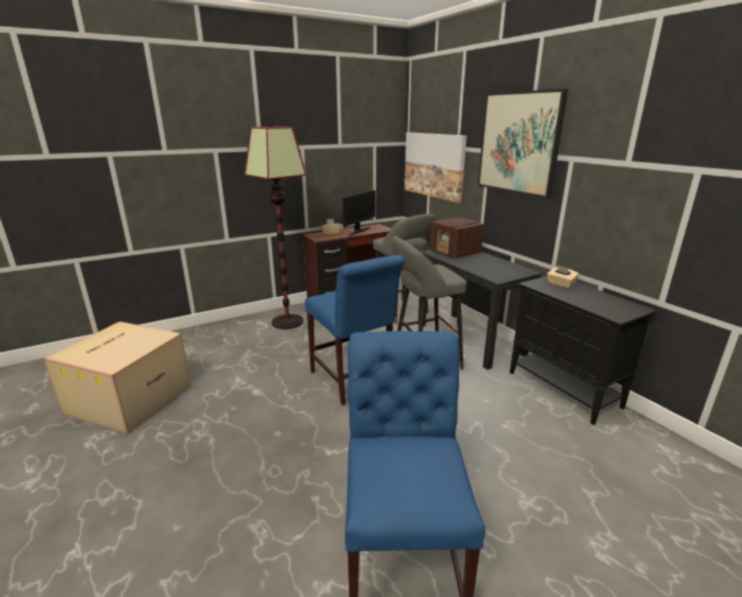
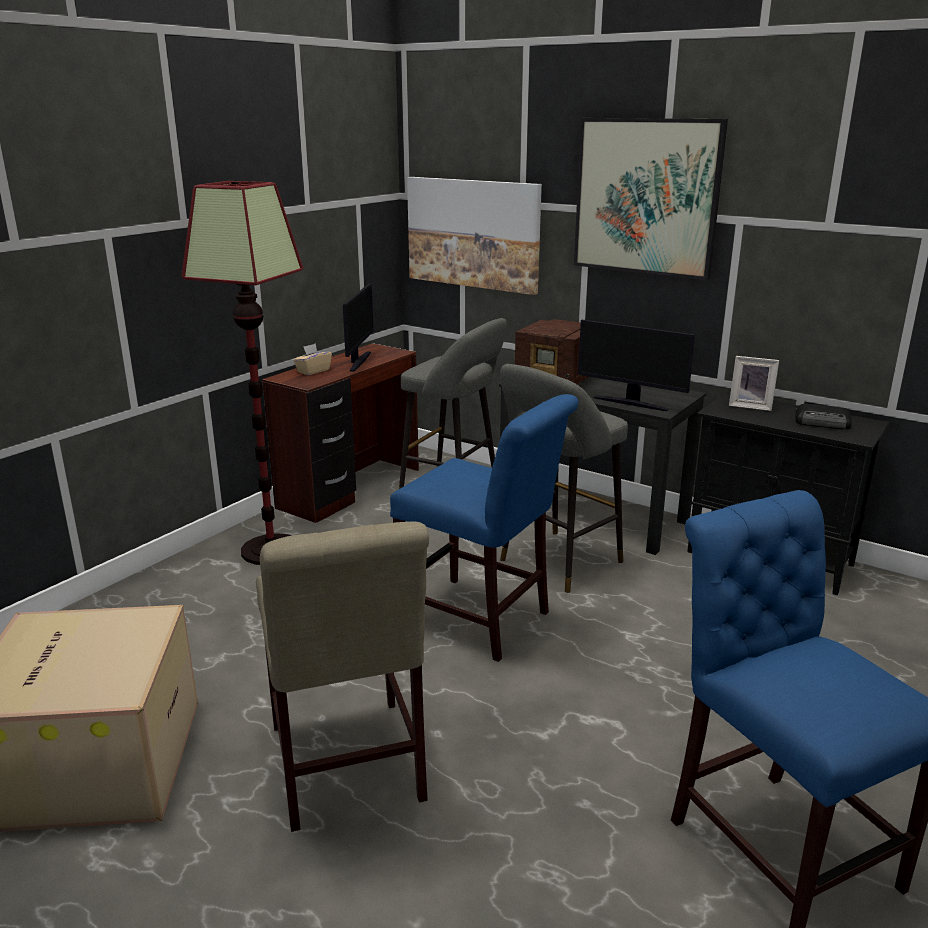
camera: 25 degrees left, 0 degrees up
beige tissue box [547,265,579,288] -> picture frame [729,356,779,411]
none -> beige chair [256,522,429,832]
none -> monitor [578,320,695,411]
none -> radio [795,404,852,429]

